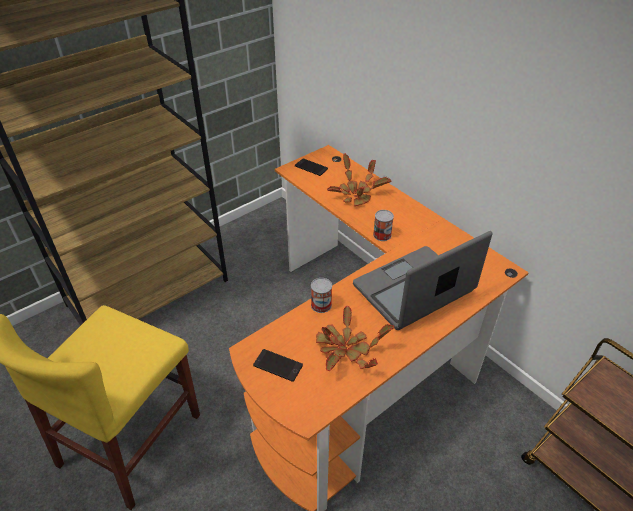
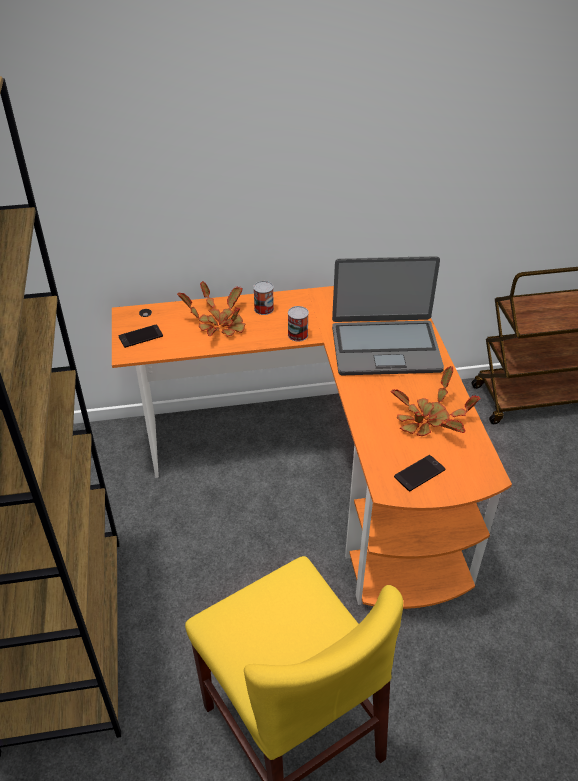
camera: 60 degrees left, 0 degrees up
can [311,278,332,313] -> can moved to [253,281,274,315]
laptop [353,231,493,330] -> laptop turned 90 degrees counterclockwise [332,256,444,375]

